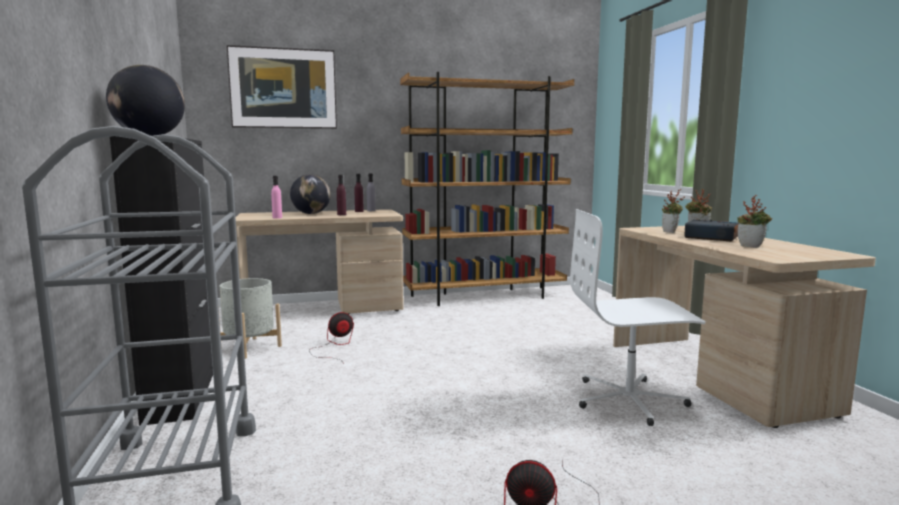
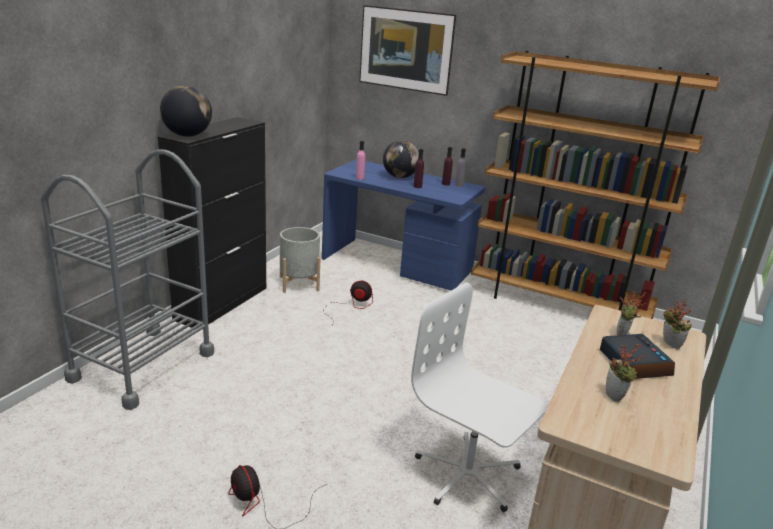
camera: 40 degrees right, 15 degrees up
beige desk [235,209,404,314] -> blue desk [322,160,485,290]

